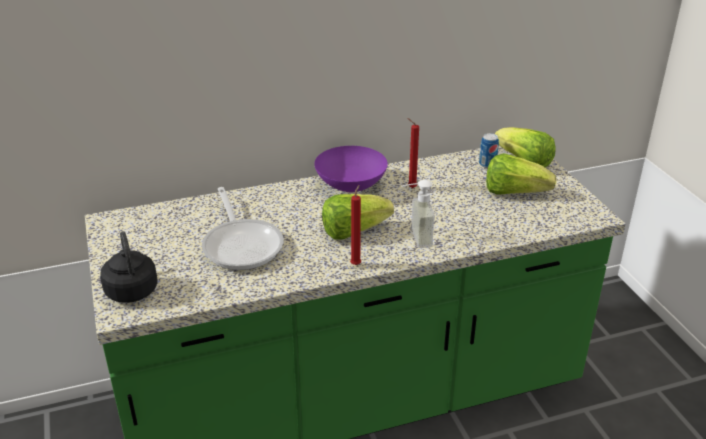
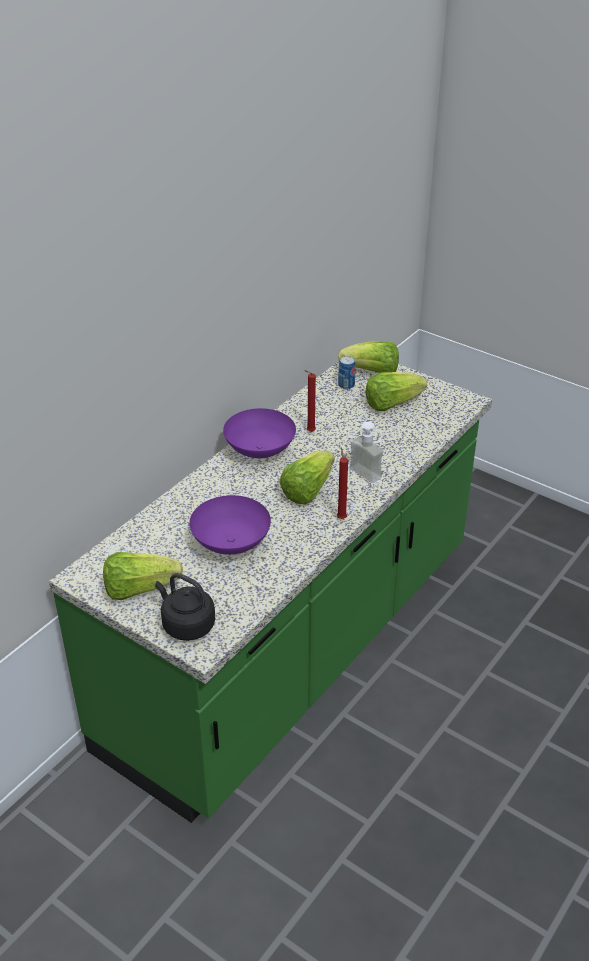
camera: 35 degrees left, 5 degrees up
frying pan [202,187,284,270] -> purple bowl [189,495,271,555]
none -> lettuce [103,552,183,600]

